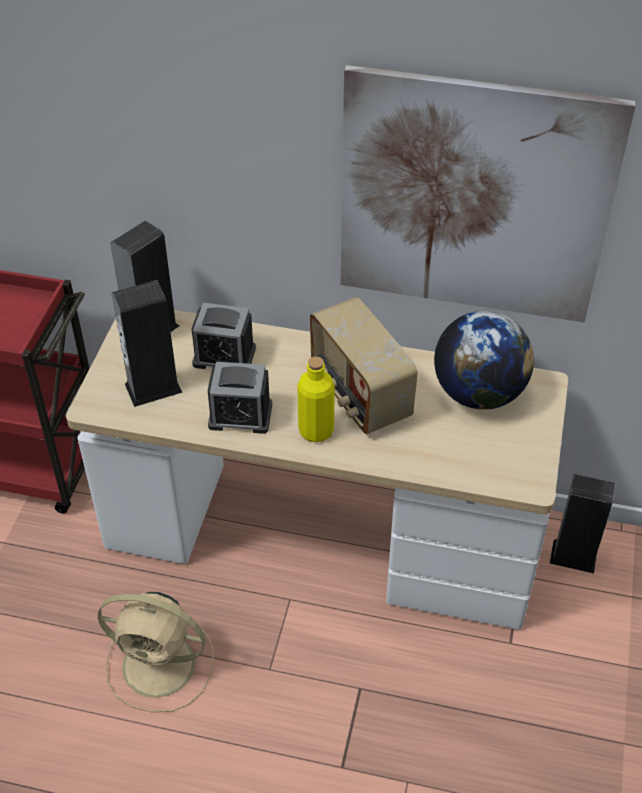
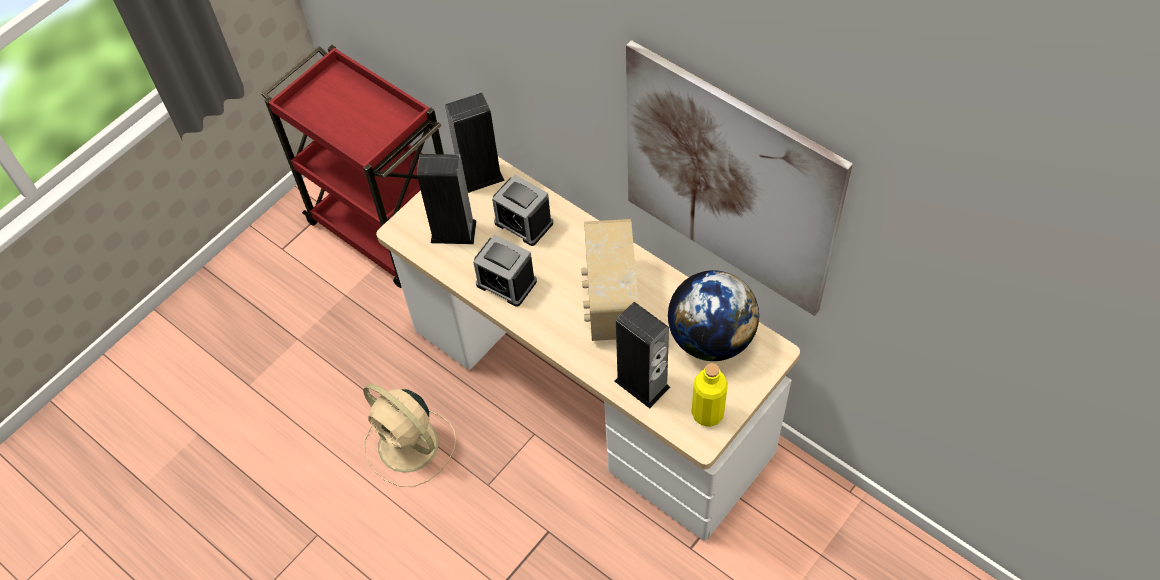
camera: 30 degrees right, 10 degrees up
yellow bottle [297,357,335,442] -> yellow bottle moved to [692,363,728,427]
speaker [550,474,615,574] -> speaker moved to [614,302,670,408]

